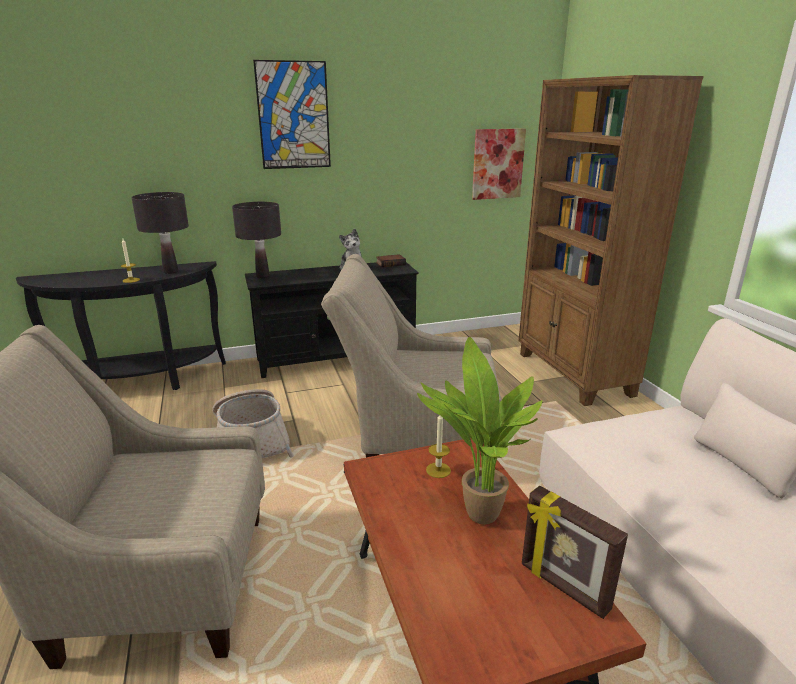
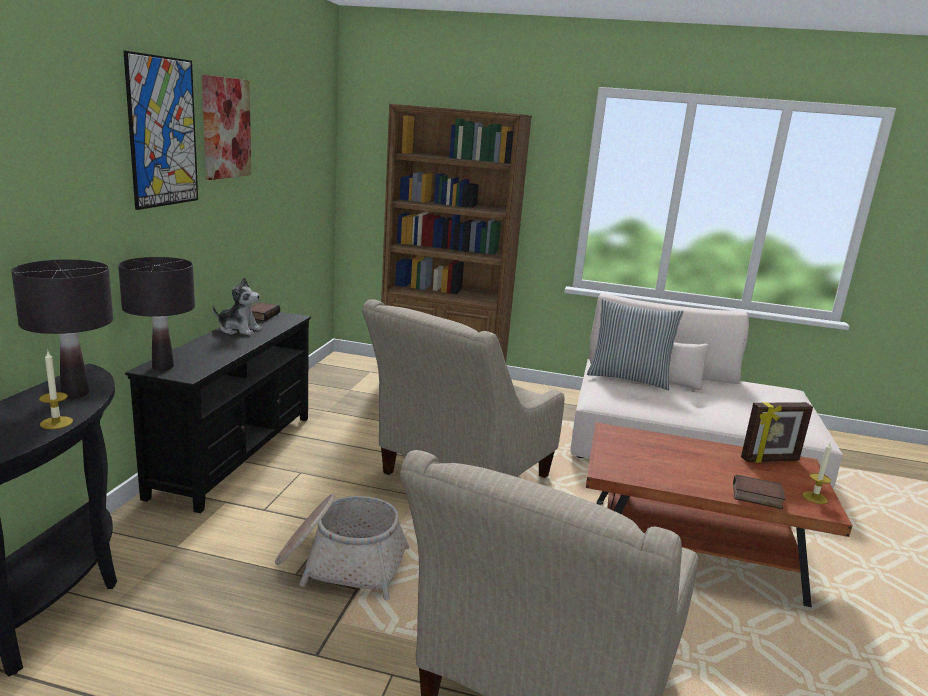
camera: 60 degrees left, 5 degrees down
potted plant [417,337,542,524] -> none
candle [426,415,451,478] -> candle moved to [803,443,832,504]
picture [472,128,526,200] -> picture moved to [202,75,251,180]
none -> pillow [587,299,684,390]
none -> book [733,474,786,509]

